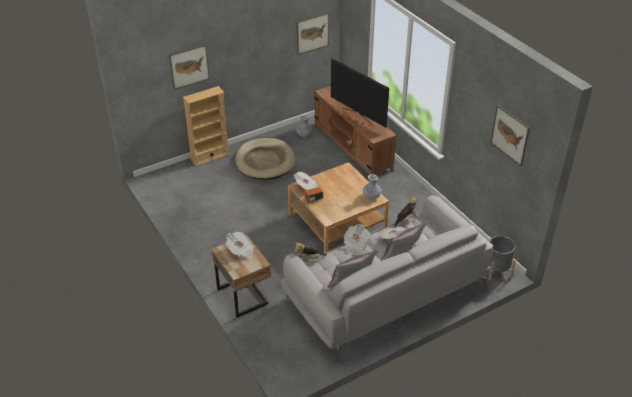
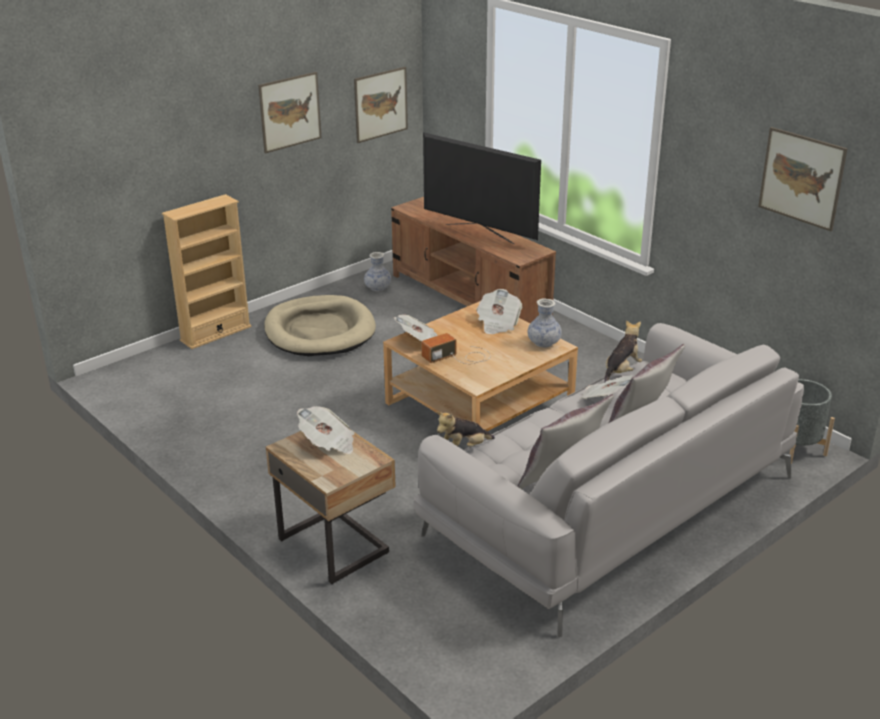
camera: 10 degrees left, 10 degrees down
picture [169,44,210,90] -> picture moved to [258,72,322,154]
newspaper [343,224,371,254] -> newspaper moved to [476,289,522,334]

